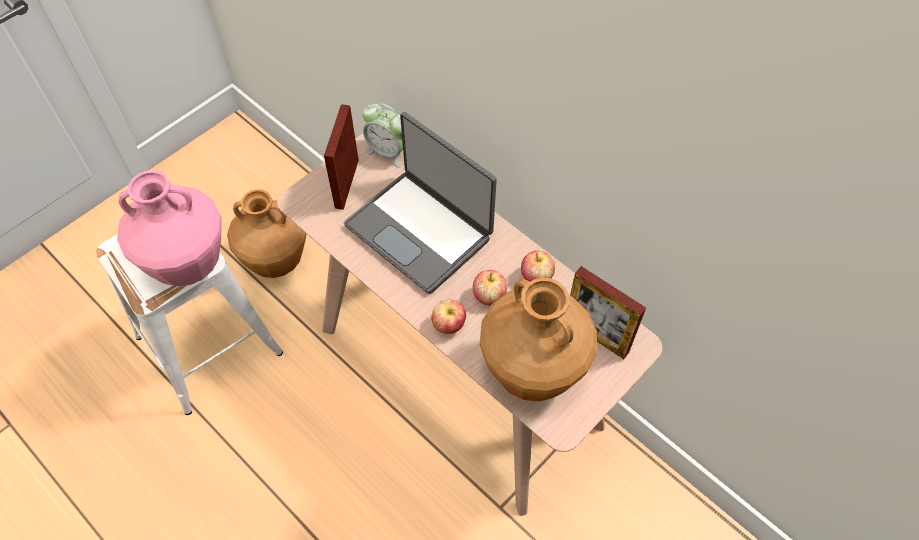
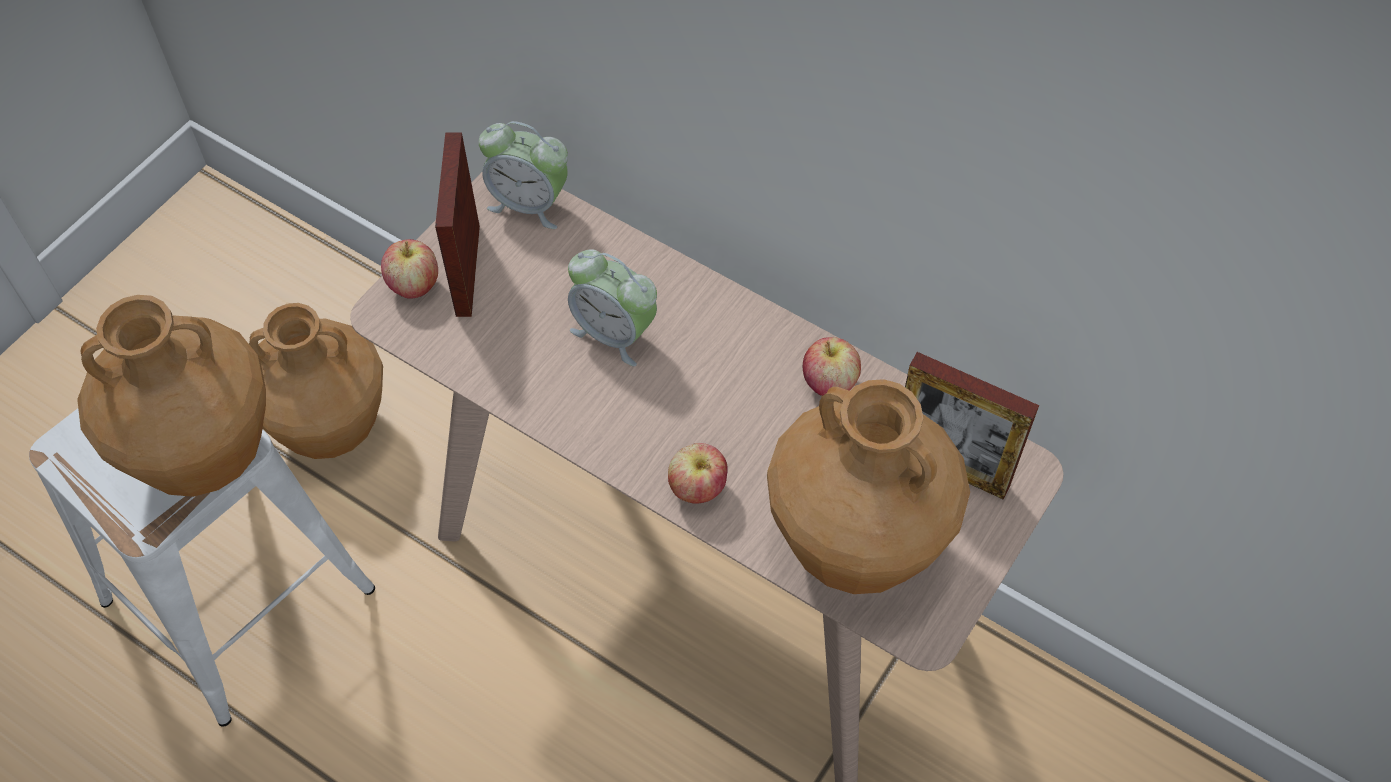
camera: 10 degrees left, 0 degrees up
pink vase [117,170,222,286] -> brown vase [77,295,266,497]
laptop [344,112,497,294] -> alarm clock [568,249,657,366]
apple [473,270,507,306] -> apple moved to [381,239,438,299]

